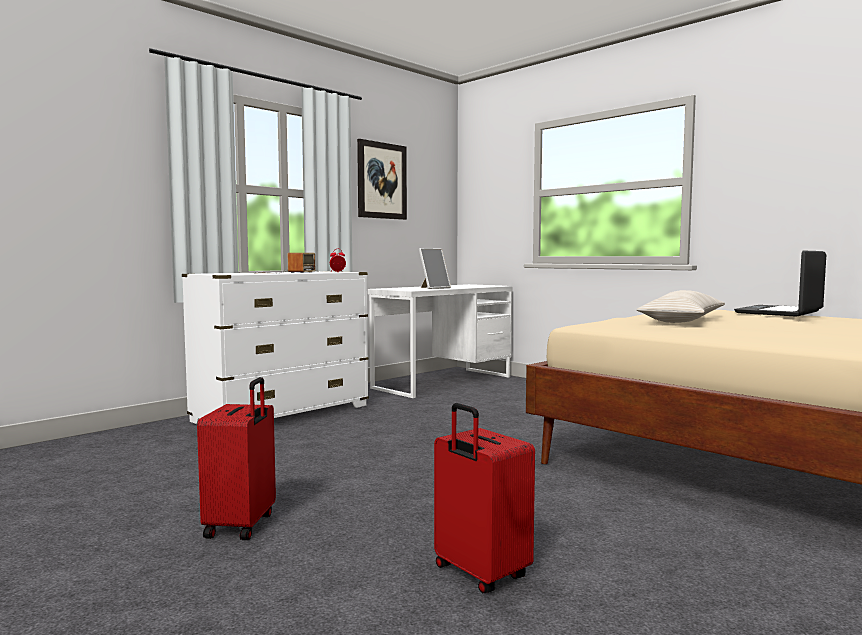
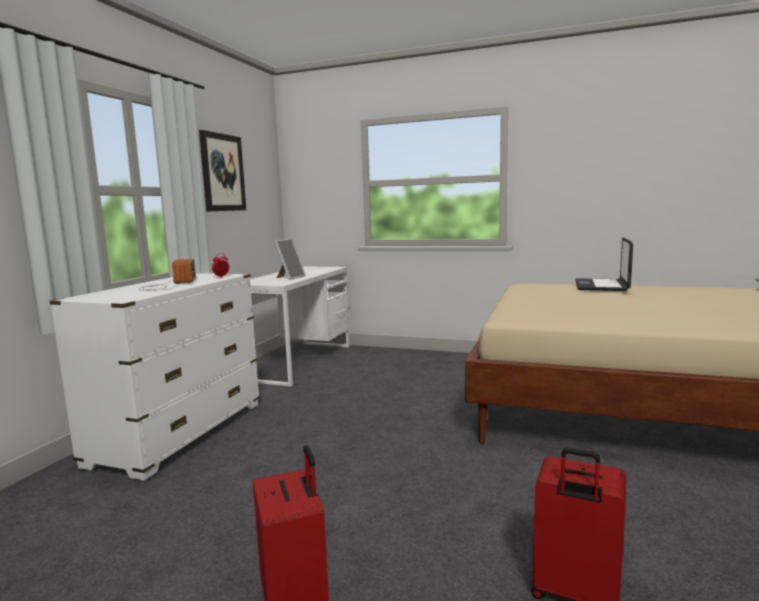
camera: 25 degrees left, 5 degrees up
beige pillow [636,290,725,323] -> none

